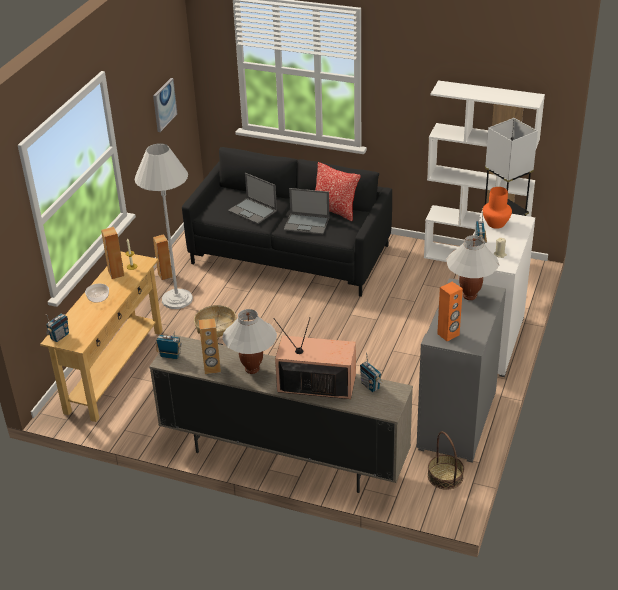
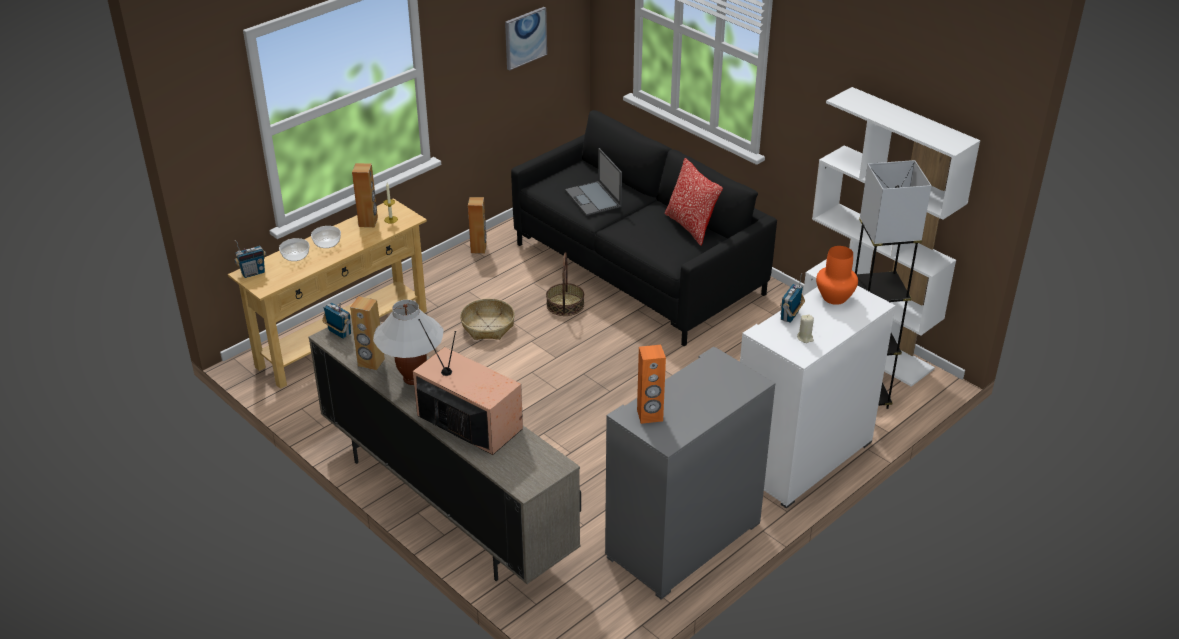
camera: 25 degrees right, 0 degrees up
white floor lamp [135,143,193,309] -> none
laptop [284,188,330,234] -> none
radio [360,352,383,392] -> none
basket [427,431,464,490] -> basket moved to [546,252,584,316]
white table lamp [446,235,499,300] -> none
none -> bowl [279,238,309,261]

